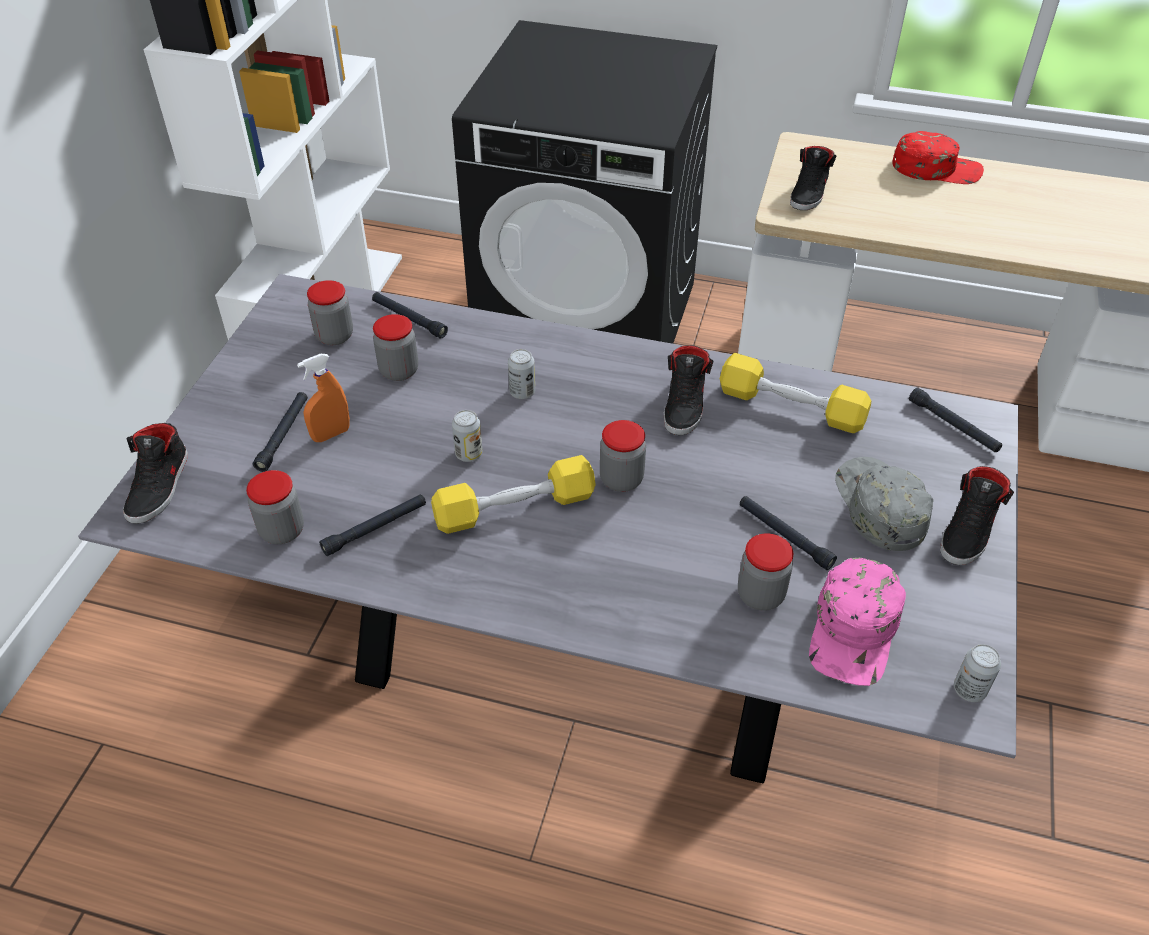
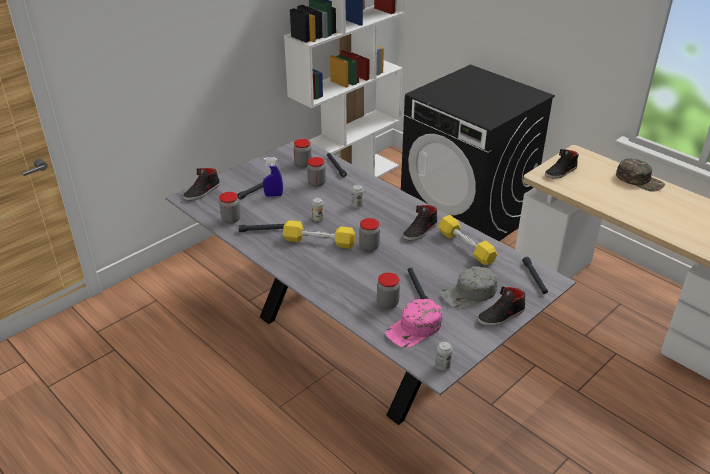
camera: 30 degrees right, 10 degrees down
orange spray bottle [297,354,350,442] -> blue spray bottle [263,157,283,197]
grey cap [835,457,934,551] -> grey cap turned 135 degrees counterclockwise [440,266,497,308]
red cap [892,131,984,184] -> green cap [616,158,665,192]

